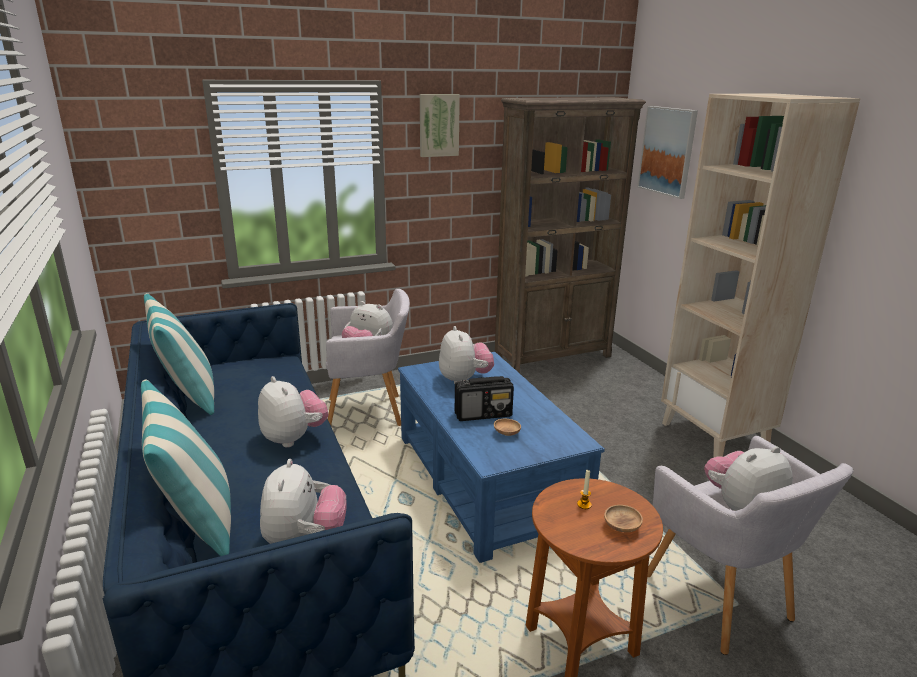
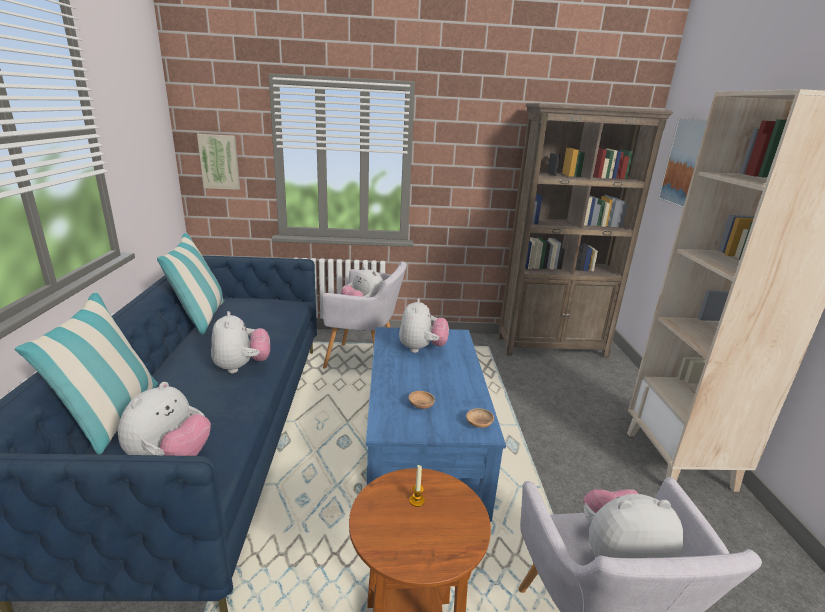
camera: 20 degrees right, 0 degrees up
picture [420,94,460,157] -> picture moved to [197,134,240,190]
radio [455,376,514,421] -> none
brown bowl [604,505,643,532] -> brown bowl moved to [466,408,494,428]

